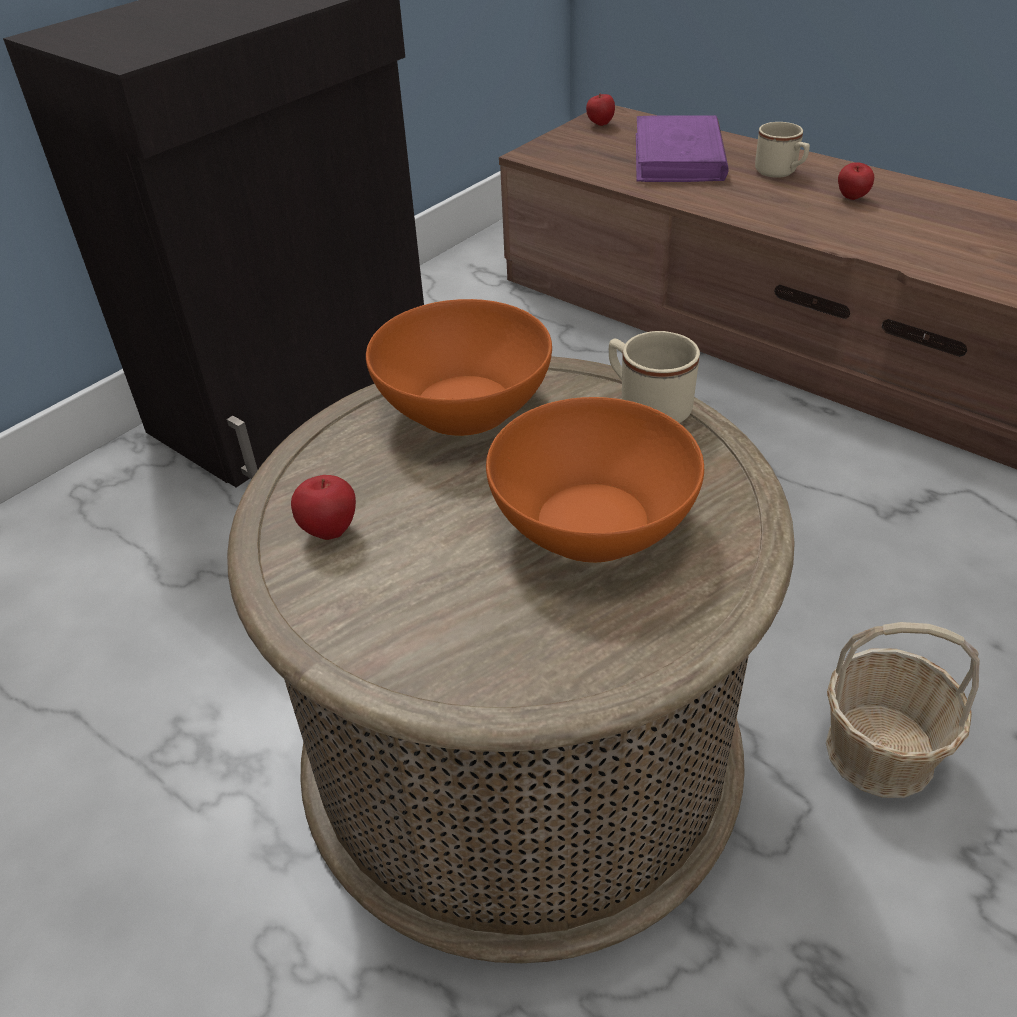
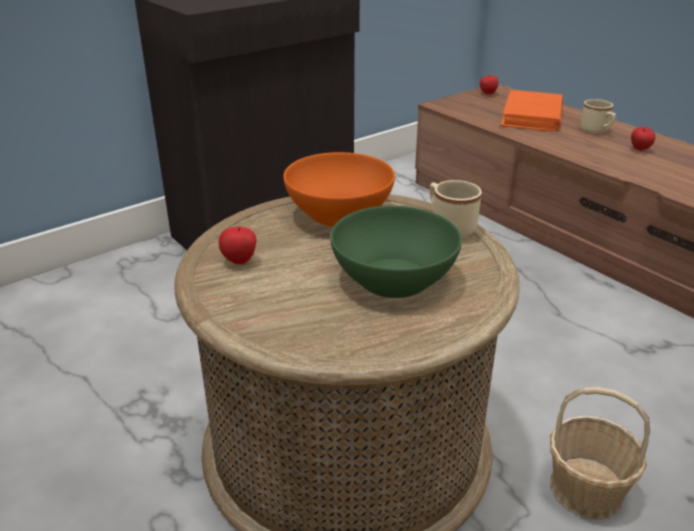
camera: 10 degrees right, 10 degrees down
orange bowl [486,397,704,563] -> green bowl [330,206,462,298]
purple book [636,115,728,182] -> orange book [500,90,564,131]

